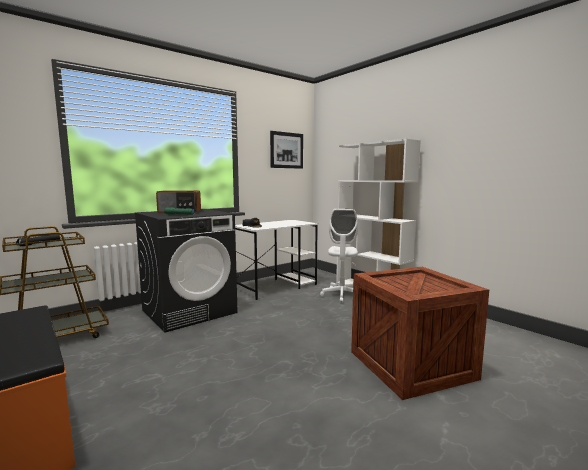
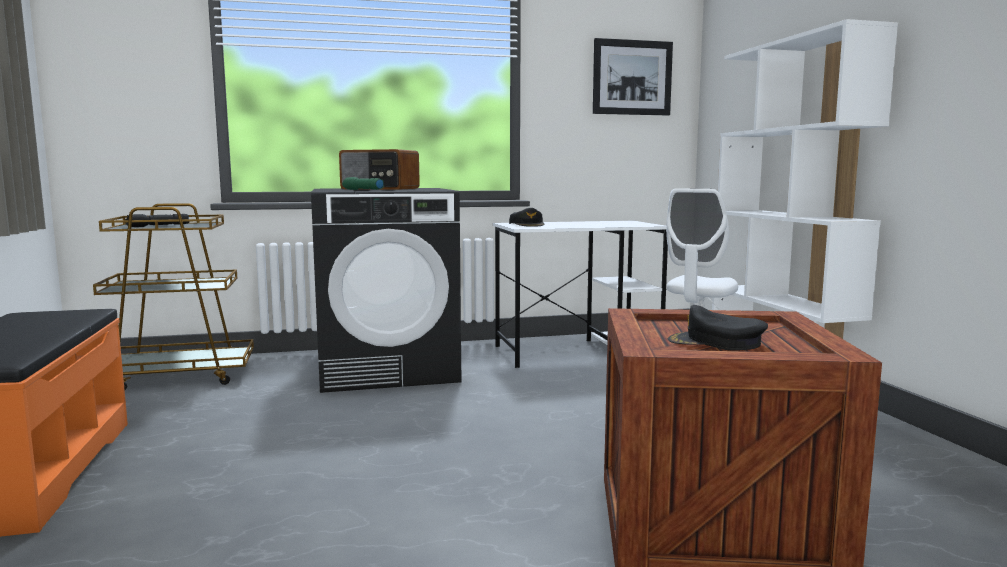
camera: 25 degrees right, 0 degrees up
none -> black cap [668,305,768,351]

